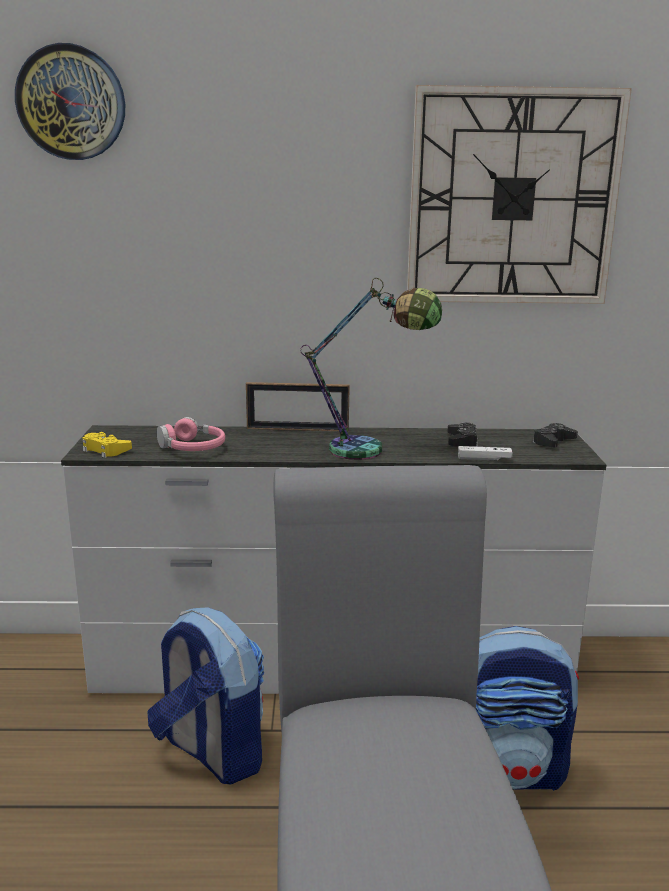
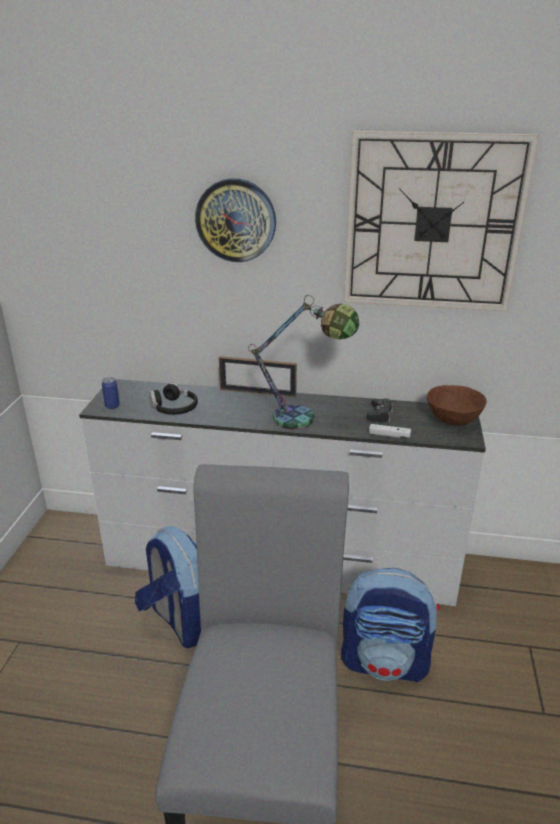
camera: 10 degrees right, 10 degrees up
wall clock [15,43,125,160] -> wall clock moved to [195,178,276,262]
yellow game controller [83,432,132,458] -> can [102,377,120,409]
pink headphones [157,417,225,451] -> black headphones [149,383,198,415]
black game controller [533,423,578,447] -> brown bowl [427,385,487,426]

